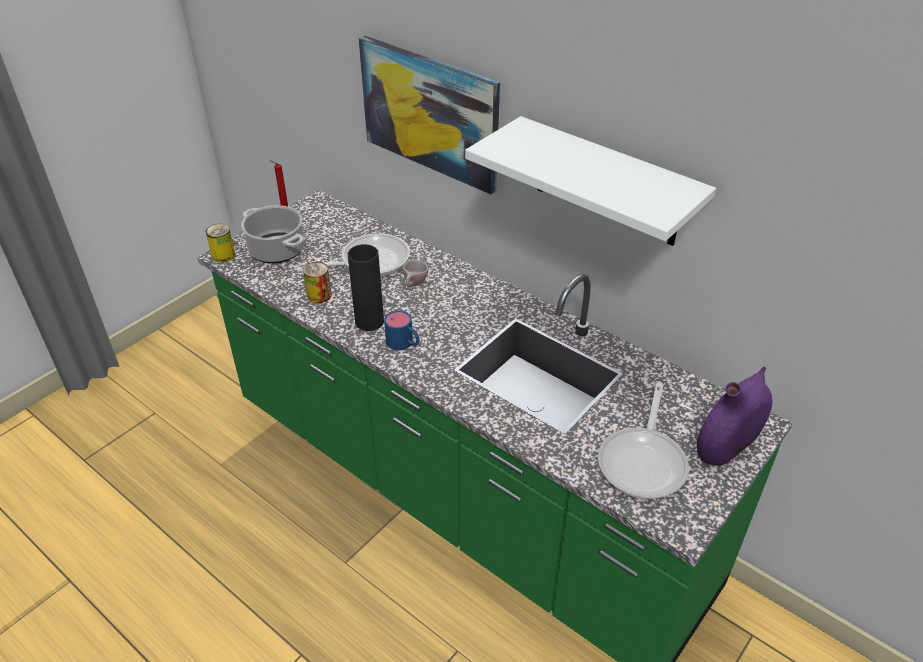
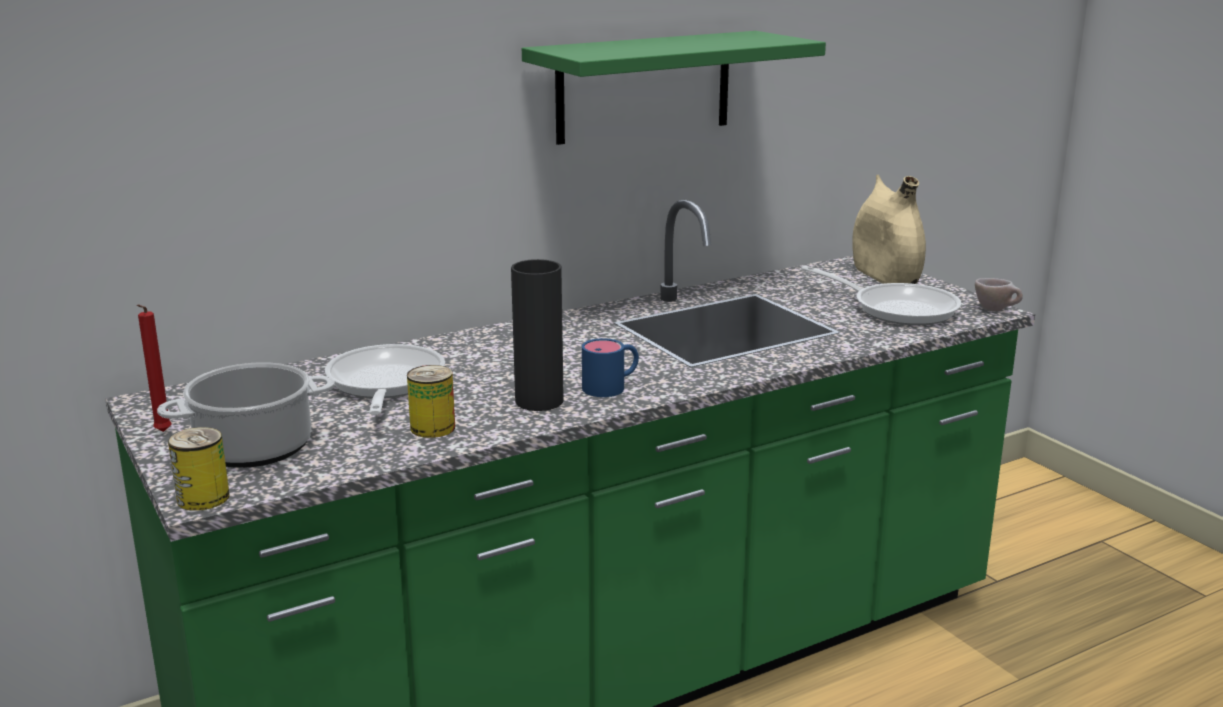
camera: 70 degrees left, 20 degrees down
picture [359,36,500,195] -> none
beige cup [403,260,428,287] -> beige cup moved to [975,278,1023,312]
white shelf [465,116,716,246] -> green shelf [522,31,826,145]
purple vase [697,367,772,466] -> beige vase [852,174,926,284]

